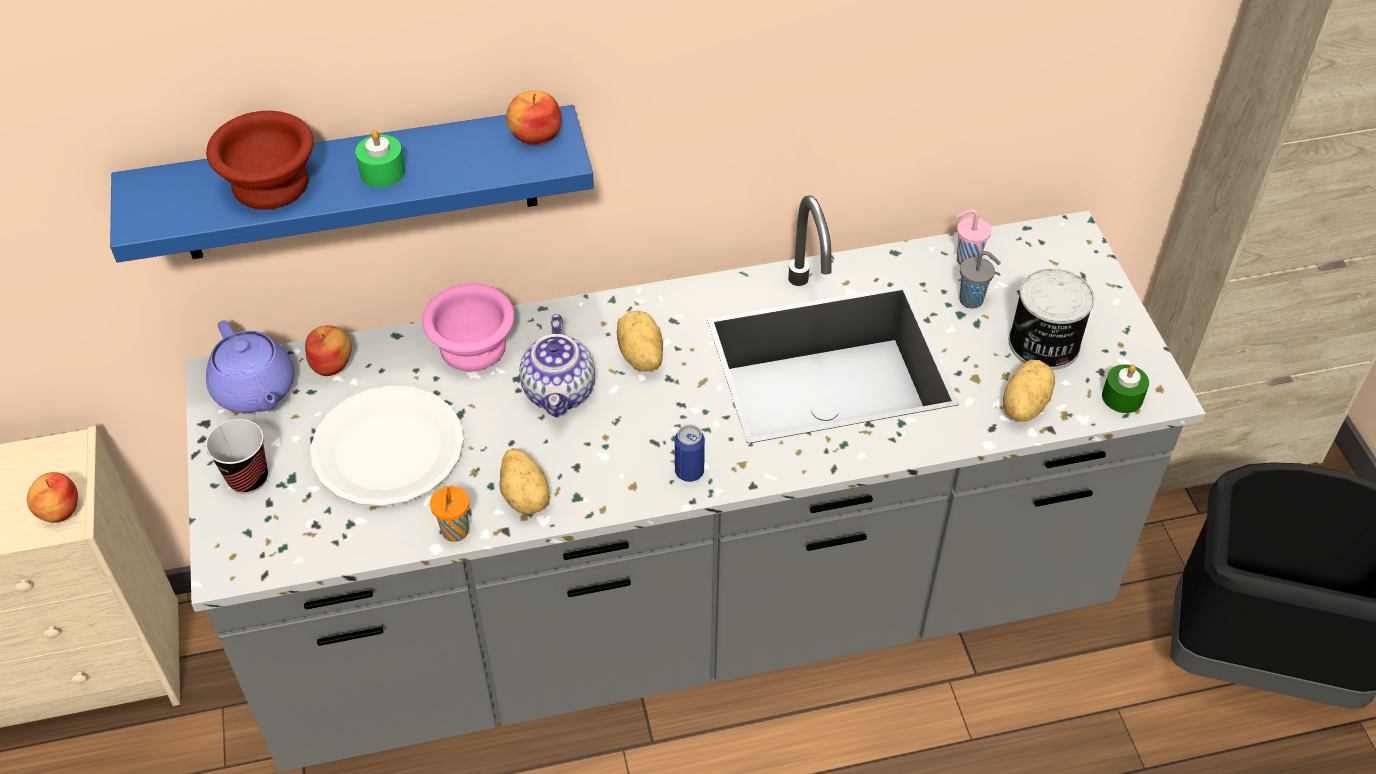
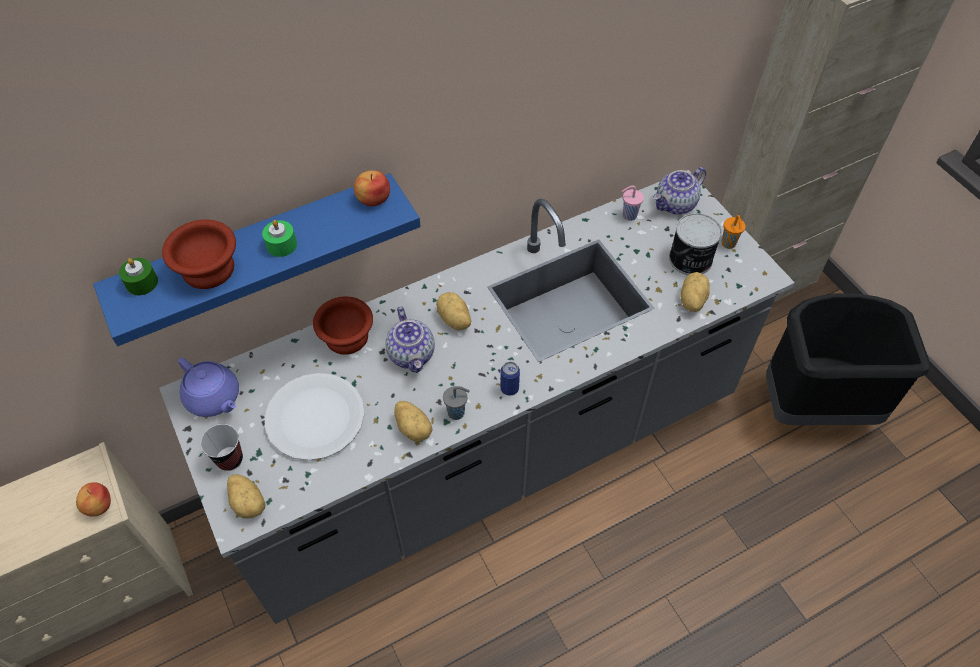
camera: 15 degrees left, 5 degrees up
apple [305,325,352,376] -> none
pink bowl [422,284,515,371] -> brown bowl [313,296,373,355]
orange cup [430,486,469,542] -> orange cup moved to [721,215,746,249]
grey cup [959,251,1001,309] -> grey cup moved to [443,386,470,420]
green candle [1102,364,1149,413] -> green candle moved to [119,258,158,295]
none -> potato [227,474,265,519]
none -> teapot [653,167,706,215]

